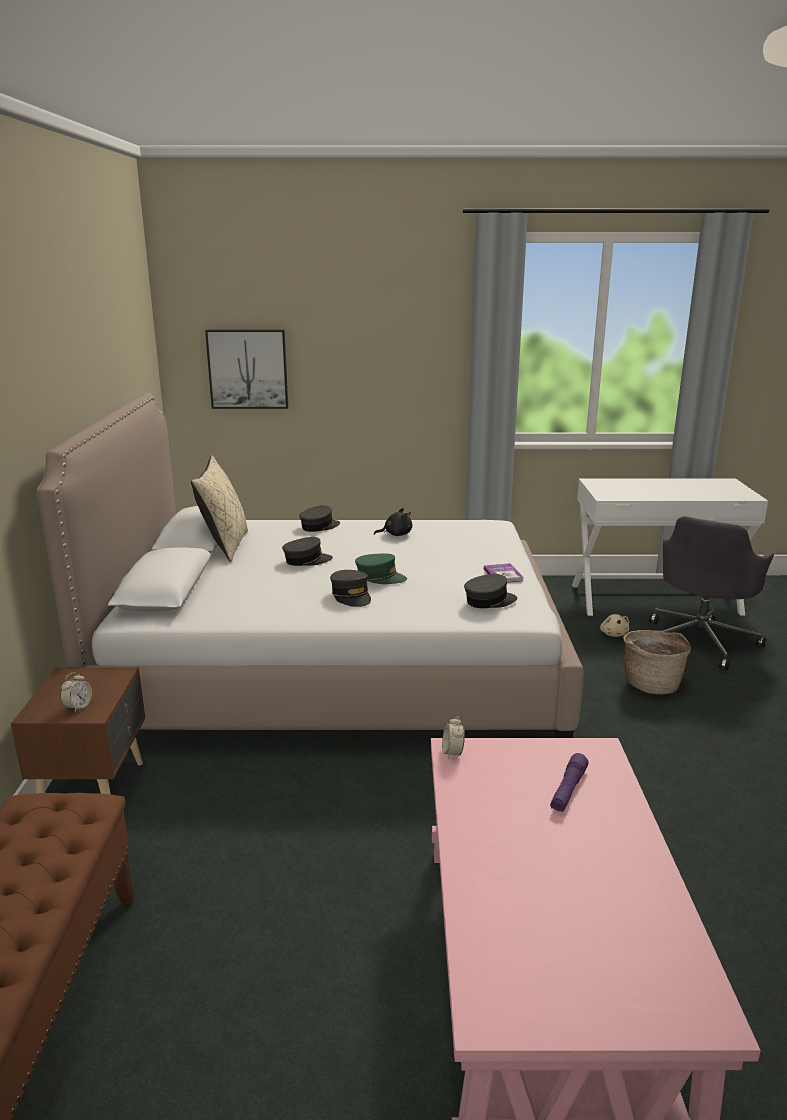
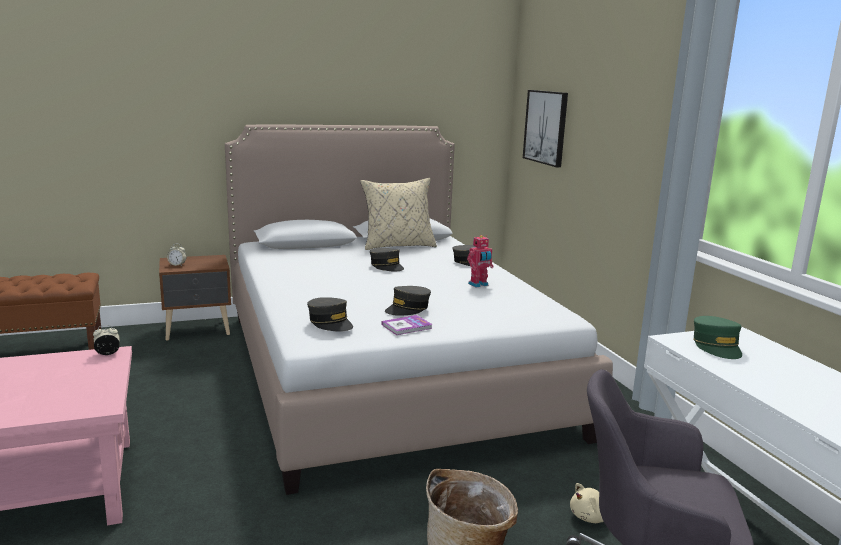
camera: 70 degrees right, 5 degrees down
grey cap [330,570,371,607] -> grey cap moved to [385,286,431,316]
green cap [355,554,407,584] -> green cap moved to [693,316,742,359]
black plush toy [374,508,412,536] -> toy robot [467,235,494,288]
purple flashlight [550,753,589,812] -> none

